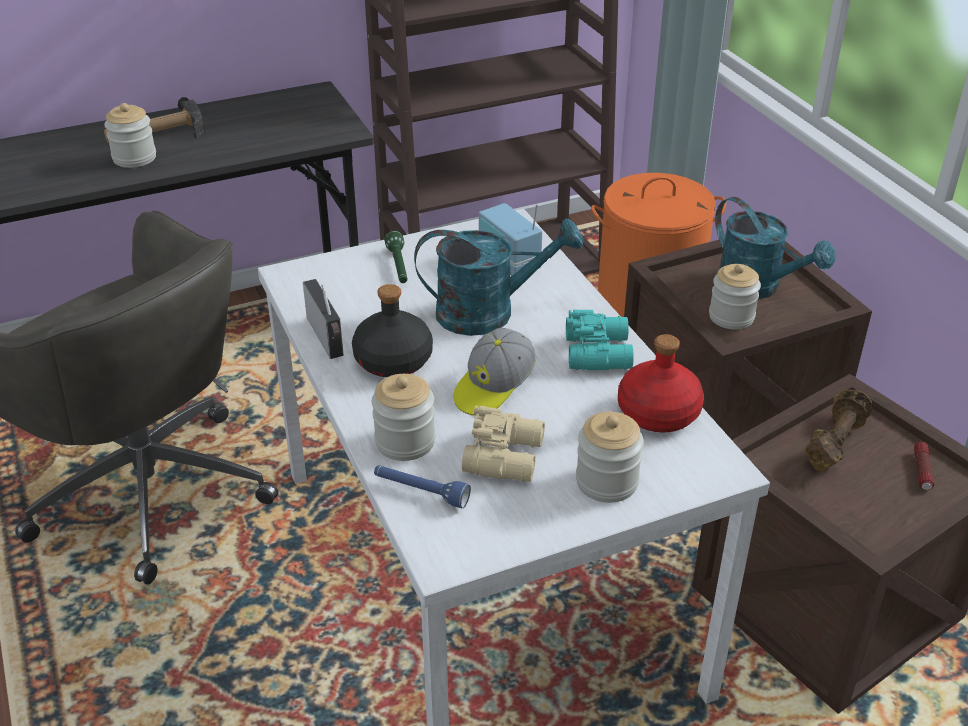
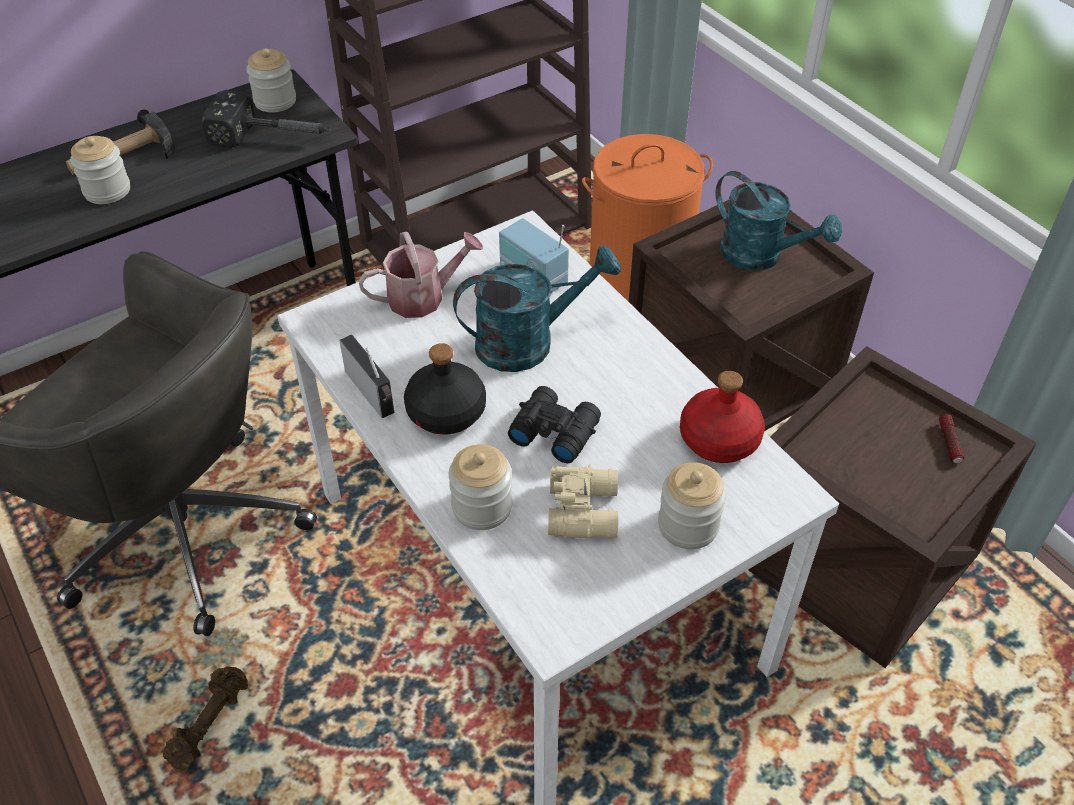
camera: 10 degrees left, 10 degrees up
blue flashlight [374,465,471,508] -> none
green flashlight [385,231,408,283] -> watering can [358,232,483,318]
cap [453,328,536,416] -> black binoculars [508,386,601,463]
turquoise binoculars [566,309,634,370] -> none
jar [709,264,761,330] -> jar moved to [246,48,296,112]
brown dumbbell [805,390,872,472] -> brown dumbbell moved to [163,666,248,772]
none -> hammer [202,90,331,148]

